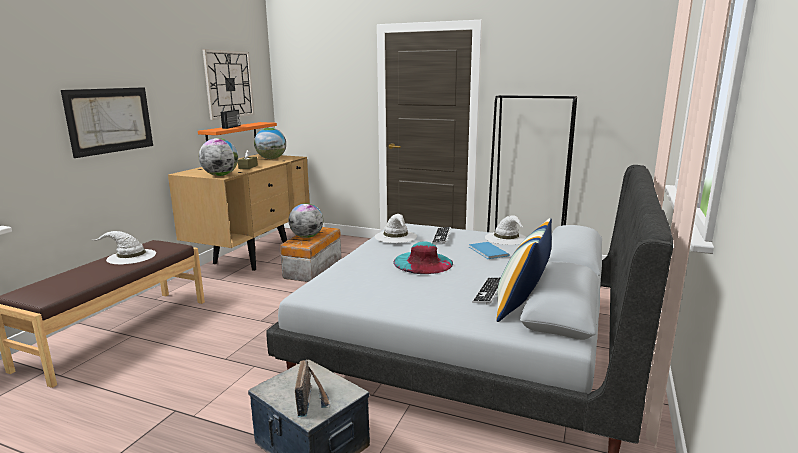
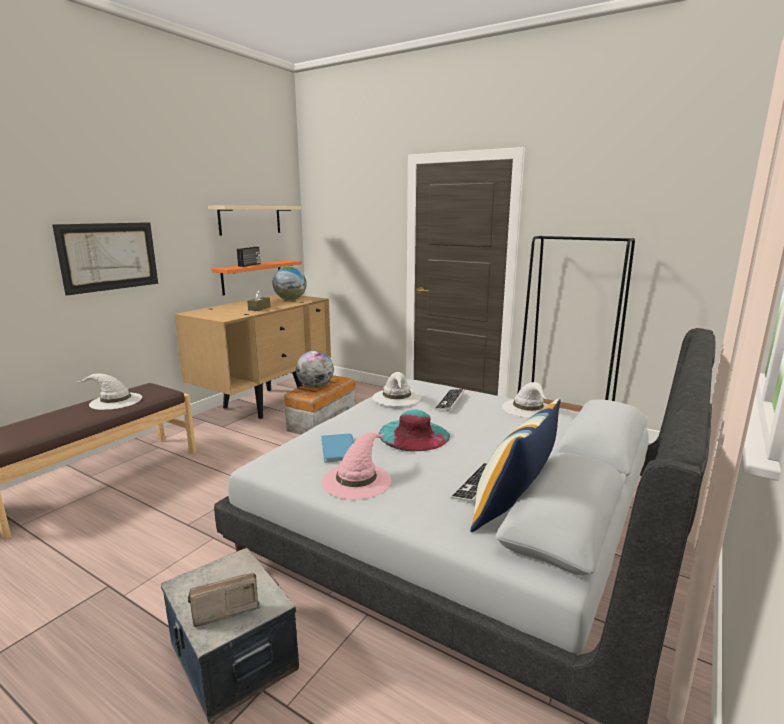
camera: 10 degrees right, 0 degrees up
globe [199,138,238,176] -> none
wall clock [202,49,254,120] -> beige shelf [208,206,301,236]
radio [295,359,330,417] -> radio turned 120 degrees counterclockwise [188,572,260,627]
blue book [469,242,510,259] -> blue book moved to [321,433,354,462]
none -> pink hat [321,432,391,499]

